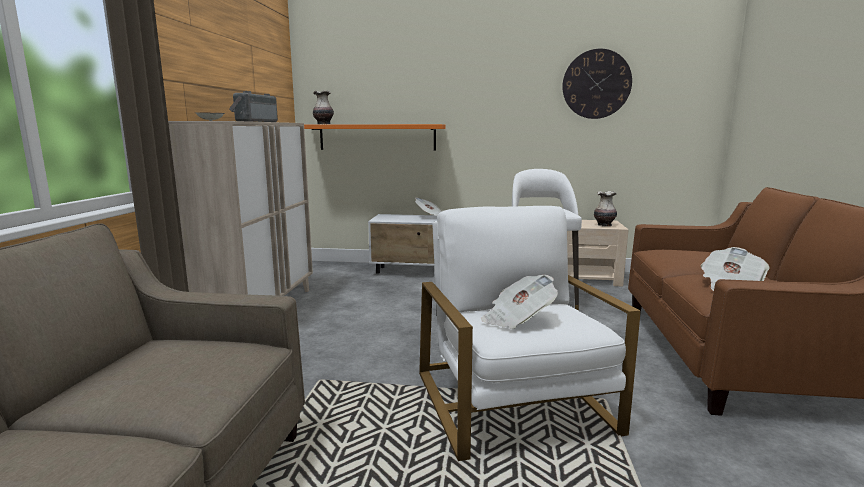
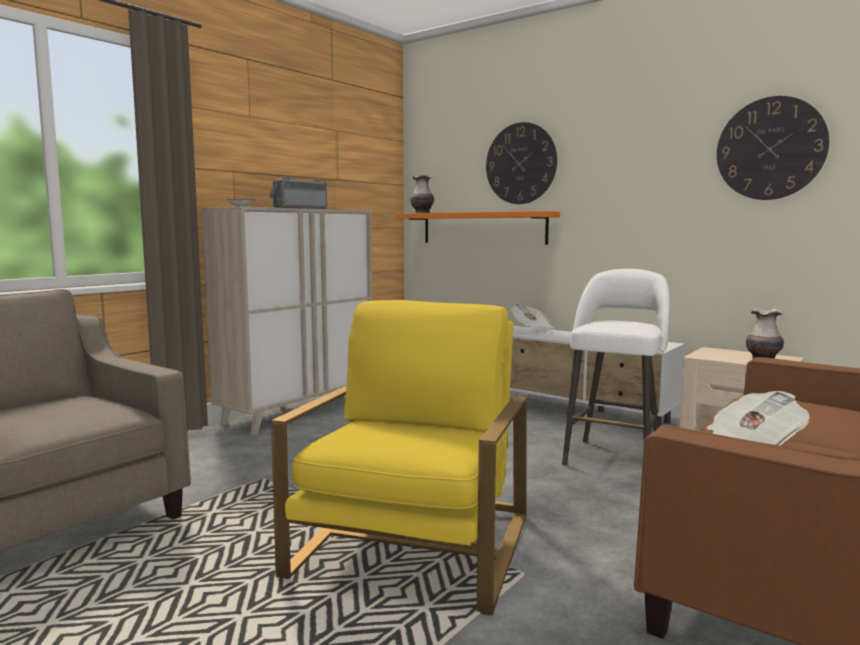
camera: 30 degrees right, 5 degrees down
white armchair [419,206,641,461] -> yellow armchair [271,300,526,616]
newspaper [481,275,558,329] -> none
none -> wall clock [486,122,557,204]

